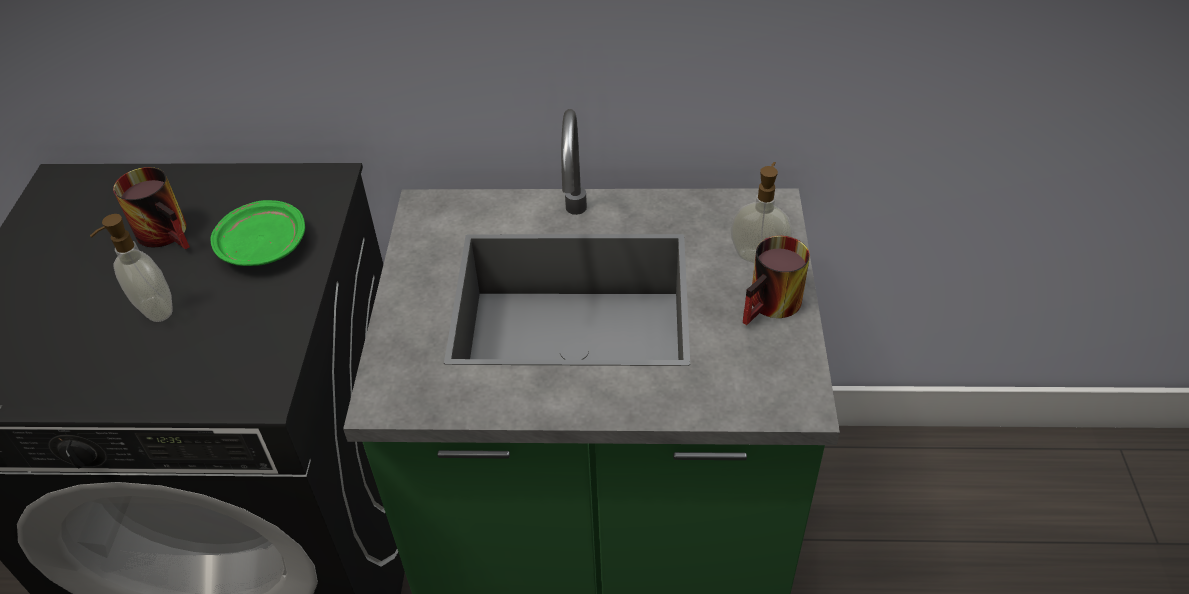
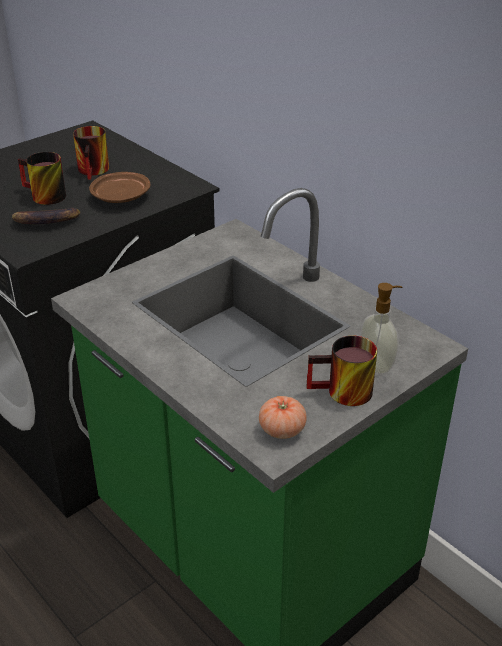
camera: 45 degrees right, 10 degrees down
soap dispenser [90,214,173,322] -> mug [18,152,66,205]
green plate [211,200,305,266] -> brown plate [89,172,150,203]
none -> banana [12,208,80,224]
none -> tomato [259,396,307,439]

